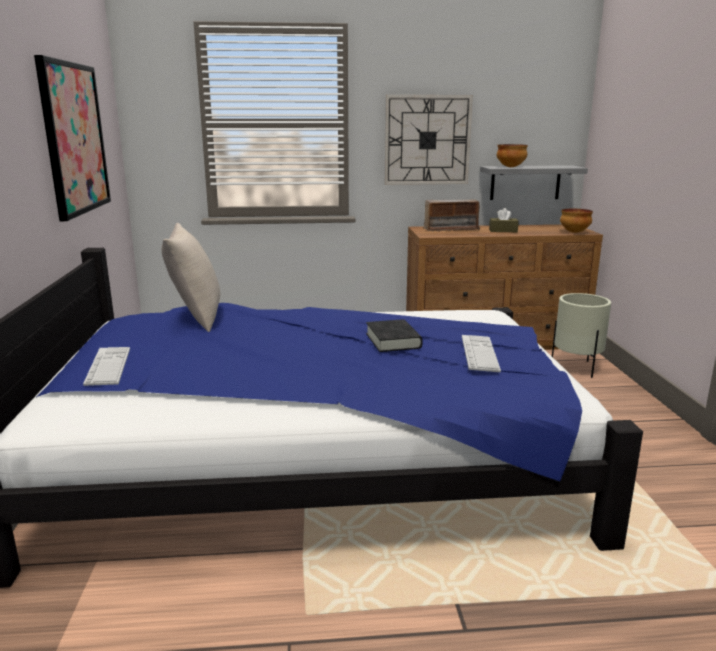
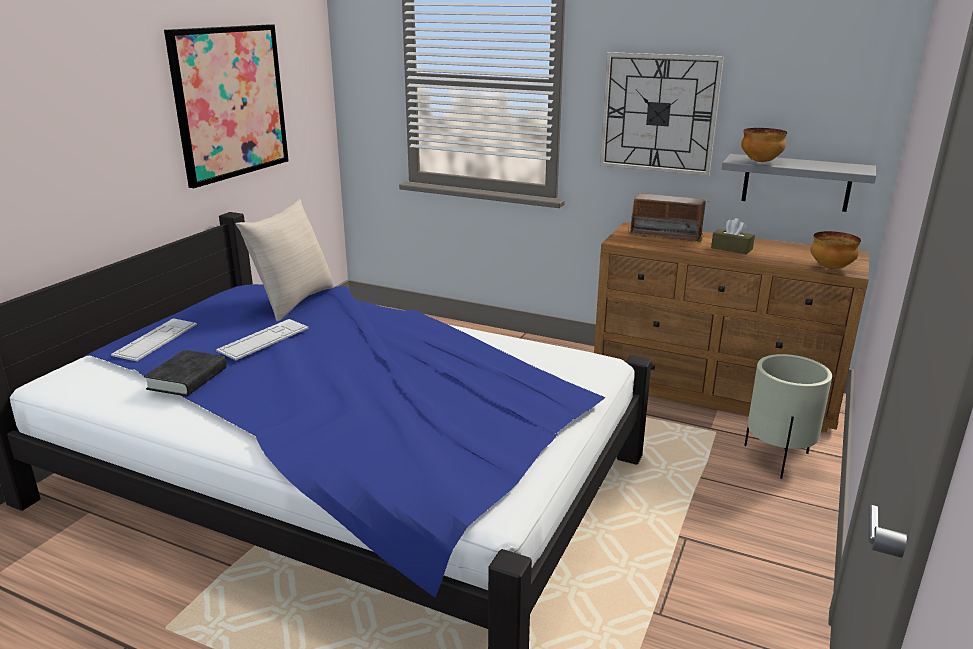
camera: 30 degrees right, 5 degrees up
black book [366,319,423,352] -> black book moved to [144,350,227,396]
keyboard [462,335,501,372] -> keyboard moved to [216,319,309,360]

